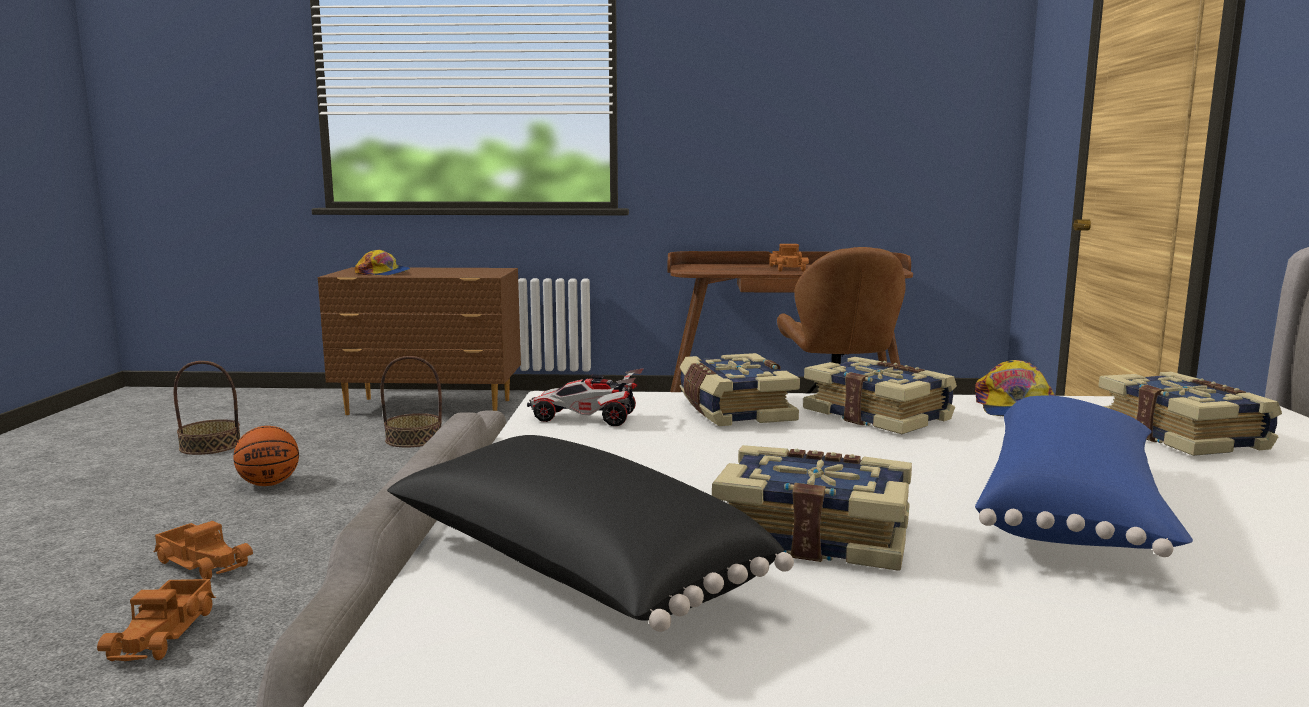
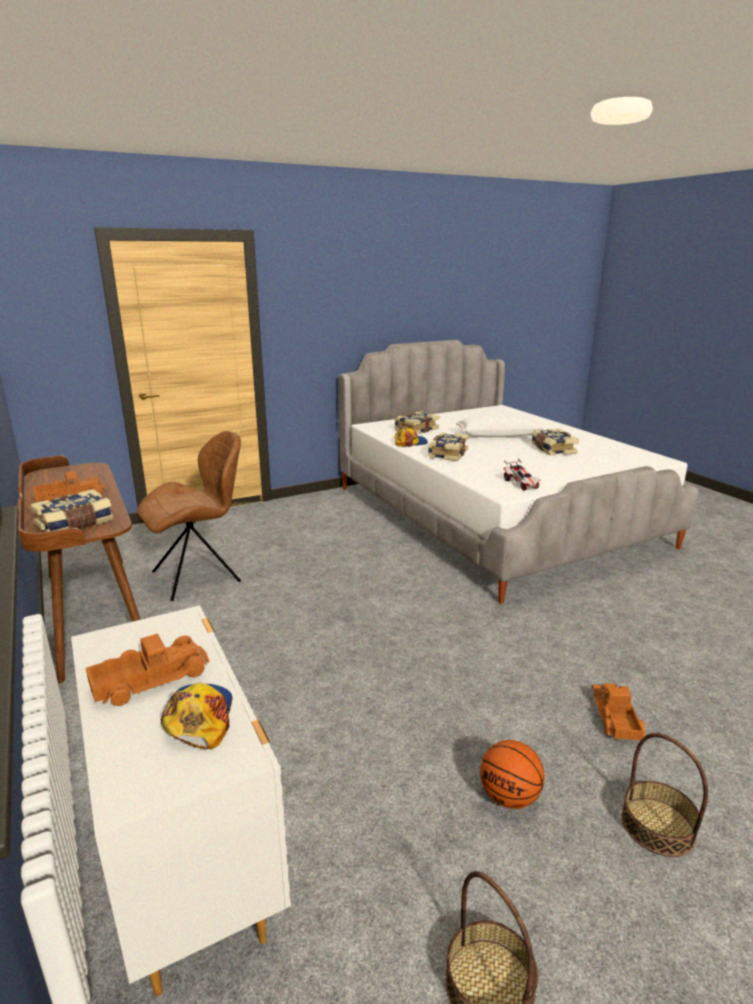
camera: 120 degrees left, 10 degrees up
toy truck [97,579,216,661] -> toy truck moved to [86,634,210,706]
brown dresser [318,267,521,415] -> white dresser [71,605,291,997]
basket [380,356,442,448] -> basket moved to [621,733,708,857]
black pillow [387,435,794,632] -> none
book [680,353,800,426] -> book moved to [30,489,113,532]
blue pillow [975,395,1193,557] -> white pillow [456,413,544,437]

